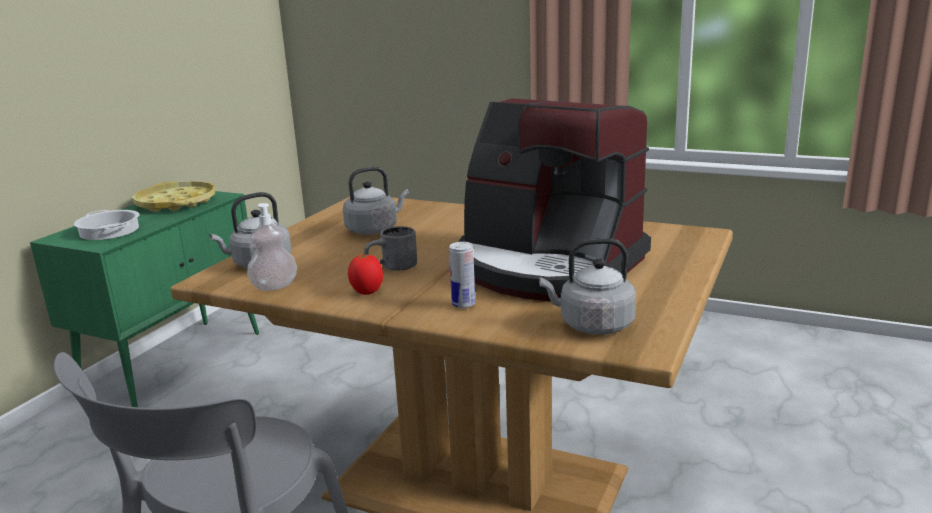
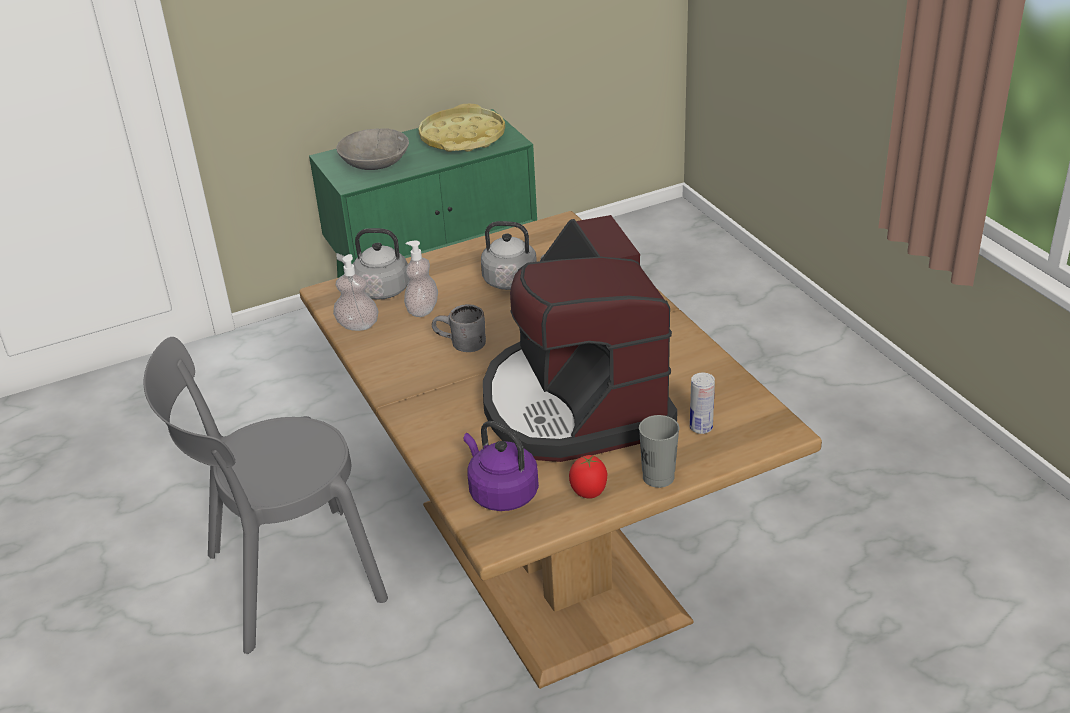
camera: 40 degrees right, 15 degrees up
cooking pot [74,210,139,240] -> grey bowl [336,128,409,170]
tomato [348,254,383,295] -> tomato moved to [569,455,607,499]
can [449,242,475,308] -> can moved to [690,373,715,434]
grey kettle [539,238,636,335] -> purple kettle [464,421,539,511]
none -> soap dispenser [404,241,438,317]
none -> grey cup [639,415,679,488]

